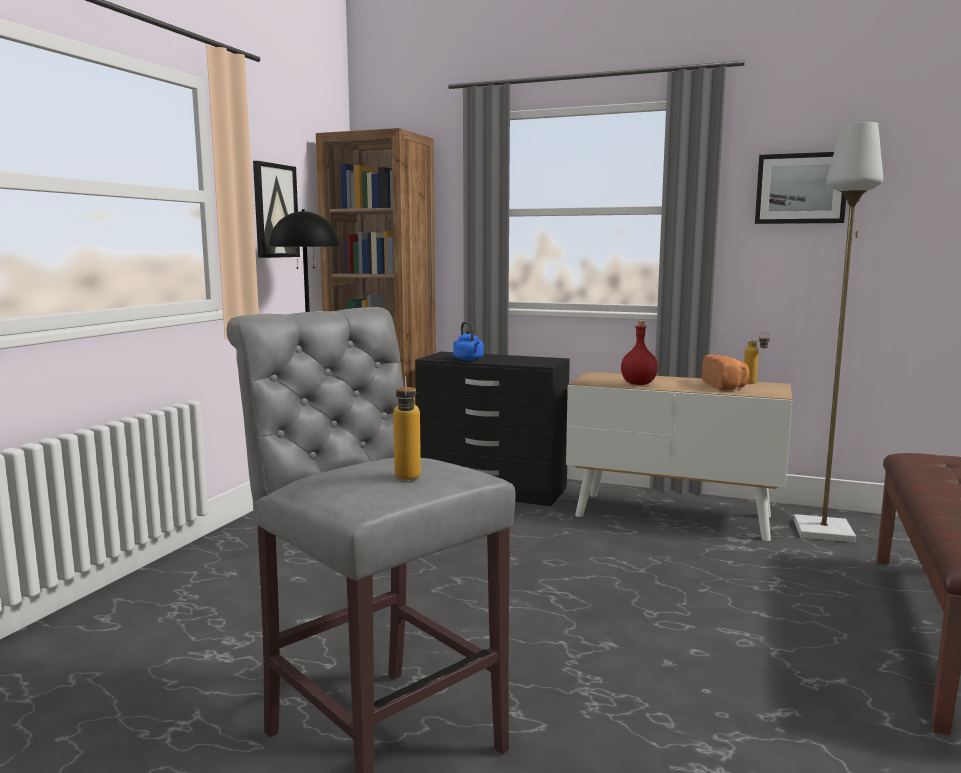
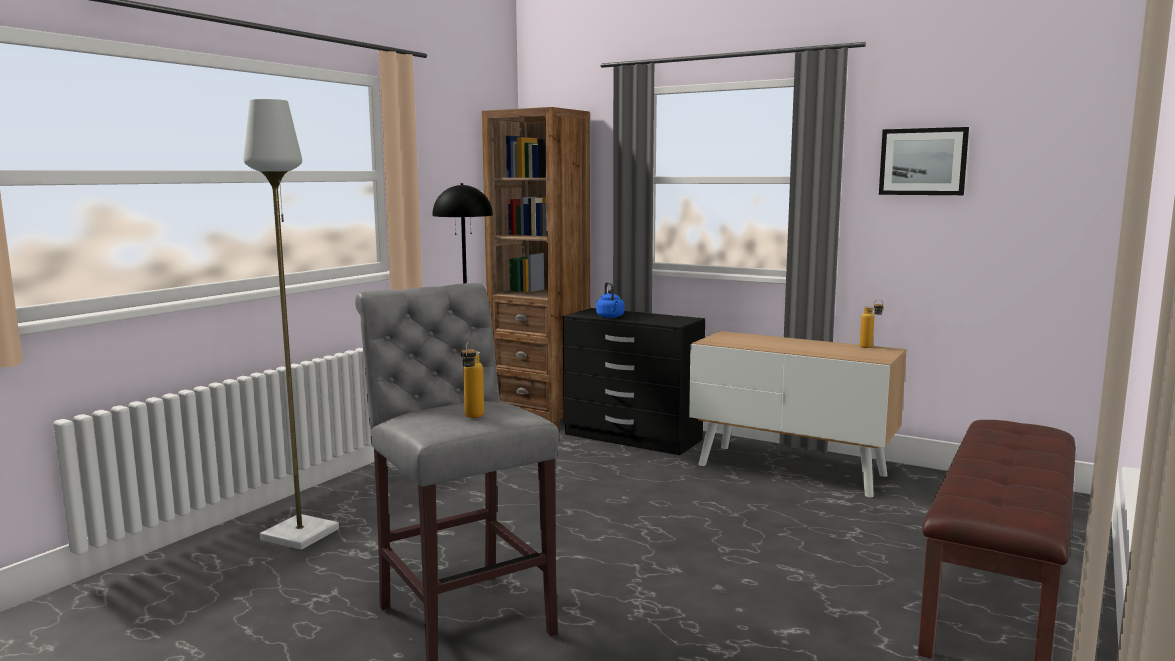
camera: 10 degrees right, 0 degrees up
picture [253,161,300,258] -> none
red bottle [621,321,658,385] -> none
bread [702,355,750,390] -> none
grey floor lamp [794,122,883,543] -> grey floor lamp moved to [244,99,339,550]

